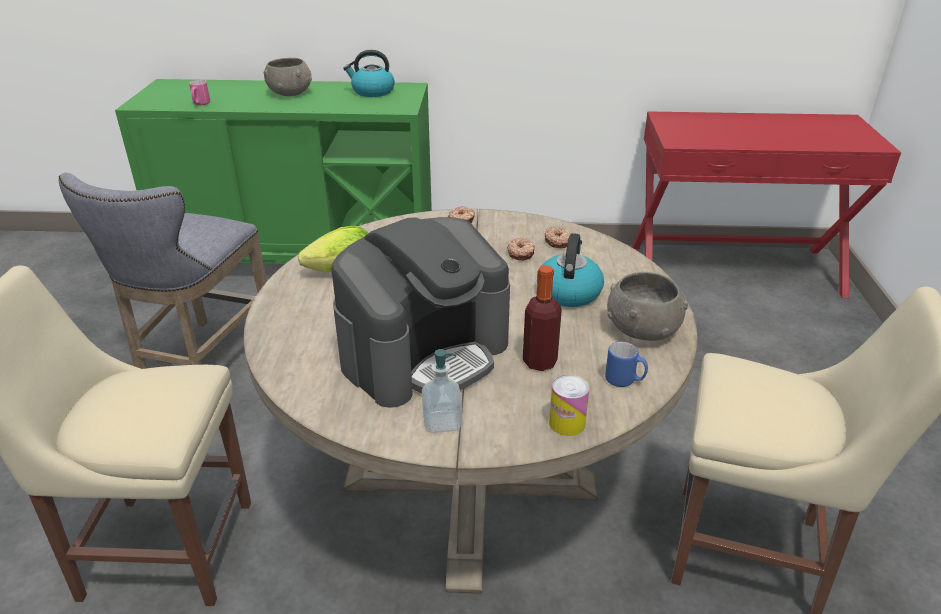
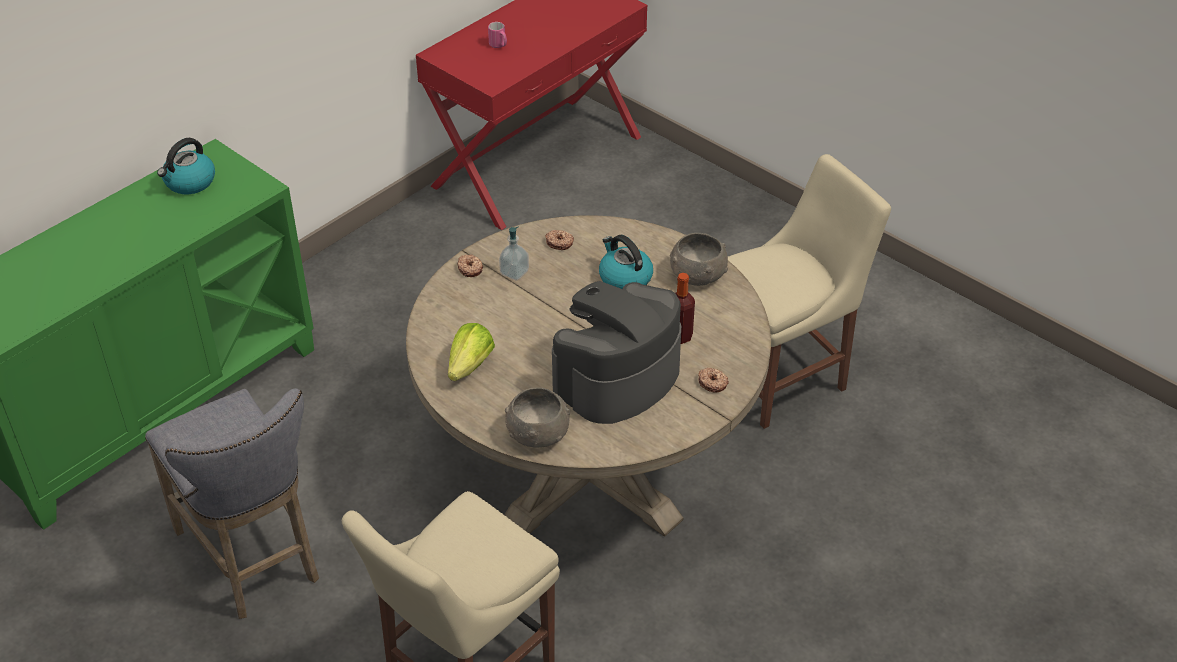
camera: 50 degrees left, 10 degrees up
pink mug [189,80,210,105] -> pink mug moved to [488,22,507,48]
grey bowl [264,58,312,96] -> grey bowl moved to [505,387,570,447]
coffee machine [331,217,510,408] -> coffee machine turned 135 degrees counterclockwise [552,281,681,424]
soap dispenser [422,349,462,433] -> soap dispenser moved to [499,227,529,281]
donut [507,238,535,260] -> donut moved to [698,368,729,393]
can [549,374,590,436] -> none
blue mug [605,341,648,387] -> none

